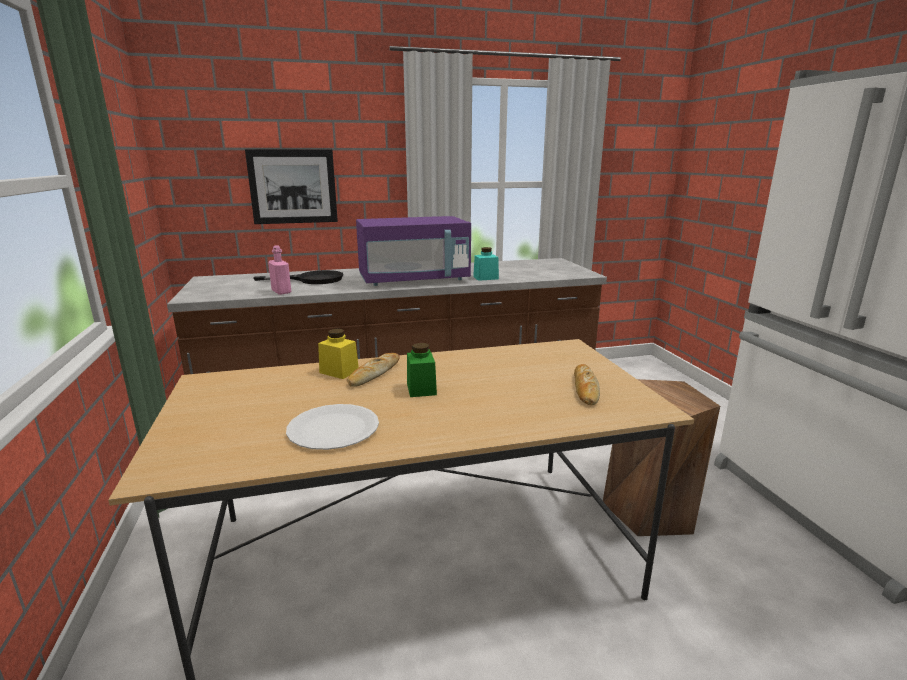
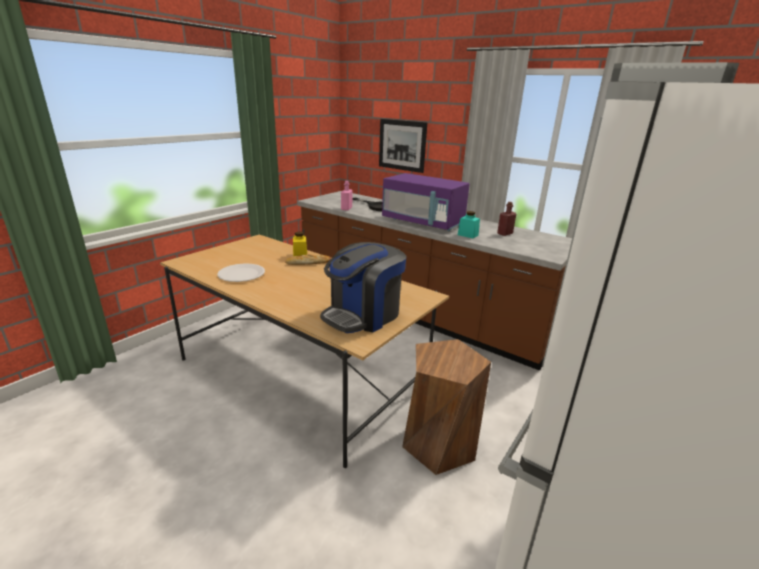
camera: 50 degrees right, 5 degrees up
green jar [407,343,437,397] -> none
bread [574,364,600,405] -> coffee machine [320,242,407,333]
none -> red bottle [497,202,516,236]

